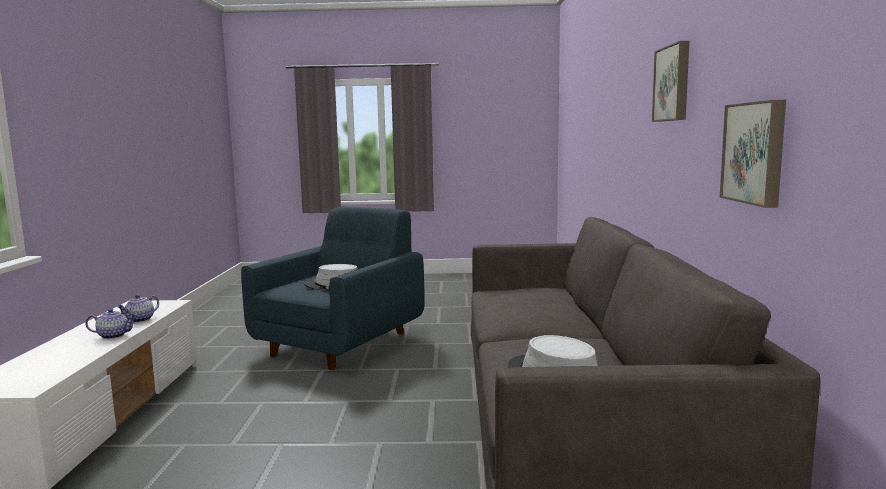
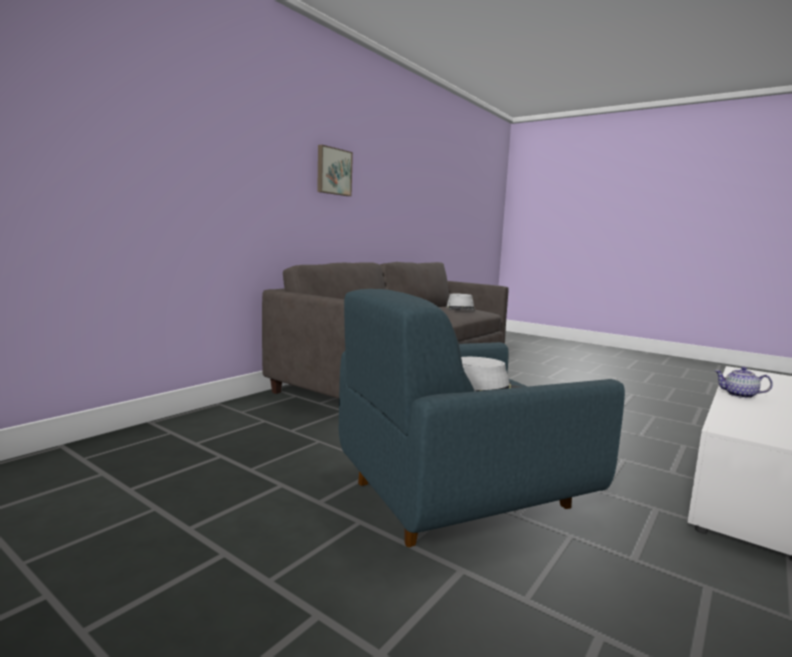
camera: 145 degrees left, 0 degrees up
teapot [117,295,159,323] -> none
picture [720,100,786,208] -> none

